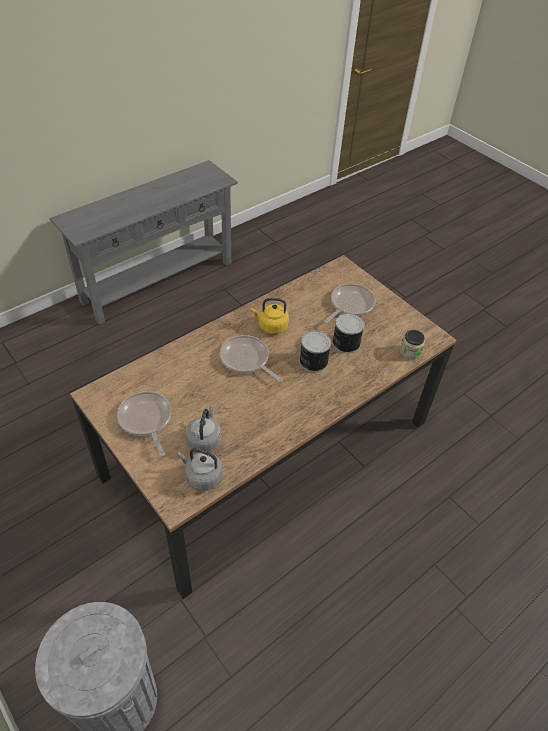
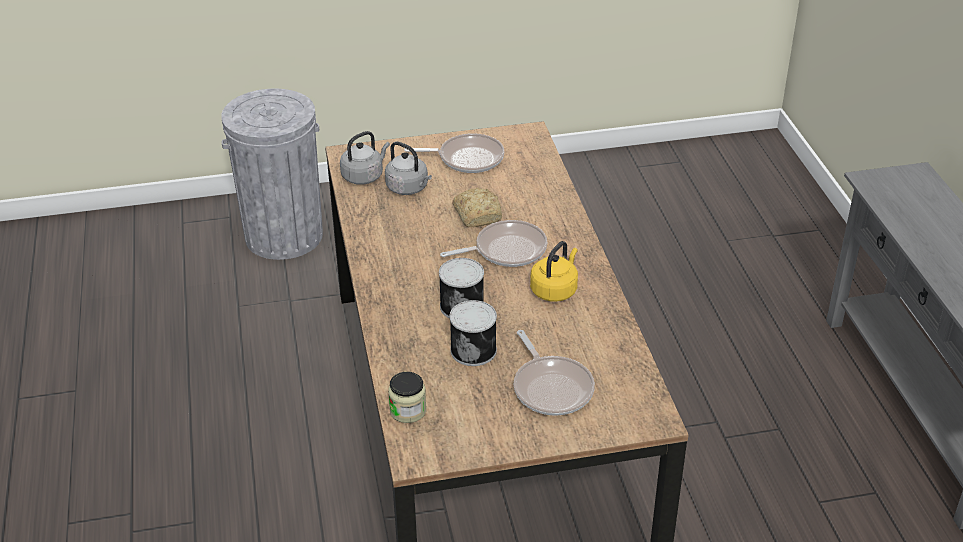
camera: 120 degrees right, 10 degrees down
none -> bread [452,188,502,227]

